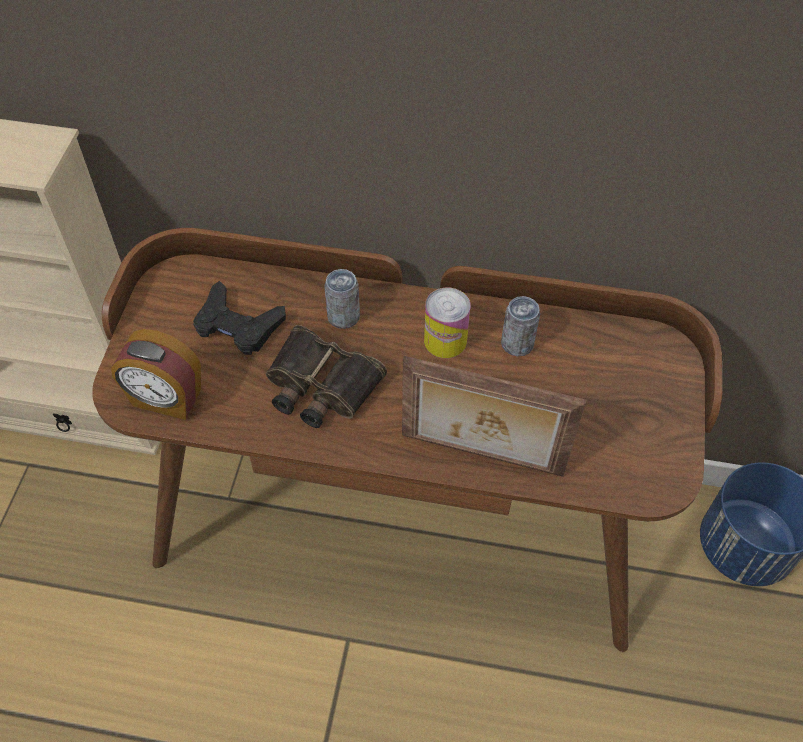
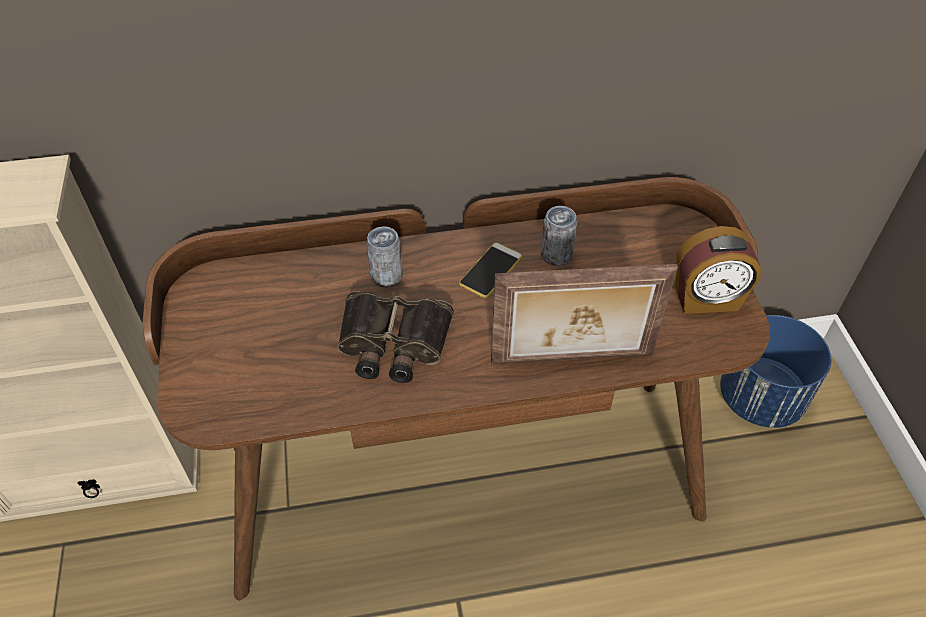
camera: 20 degrees left, 5 degrees down
alarm clock [111,329,201,420] -> alarm clock moved to [675,226,761,314]
black game controller [193,281,286,355] -> none
can [424,287,470,358] -> phone [459,243,522,298]

